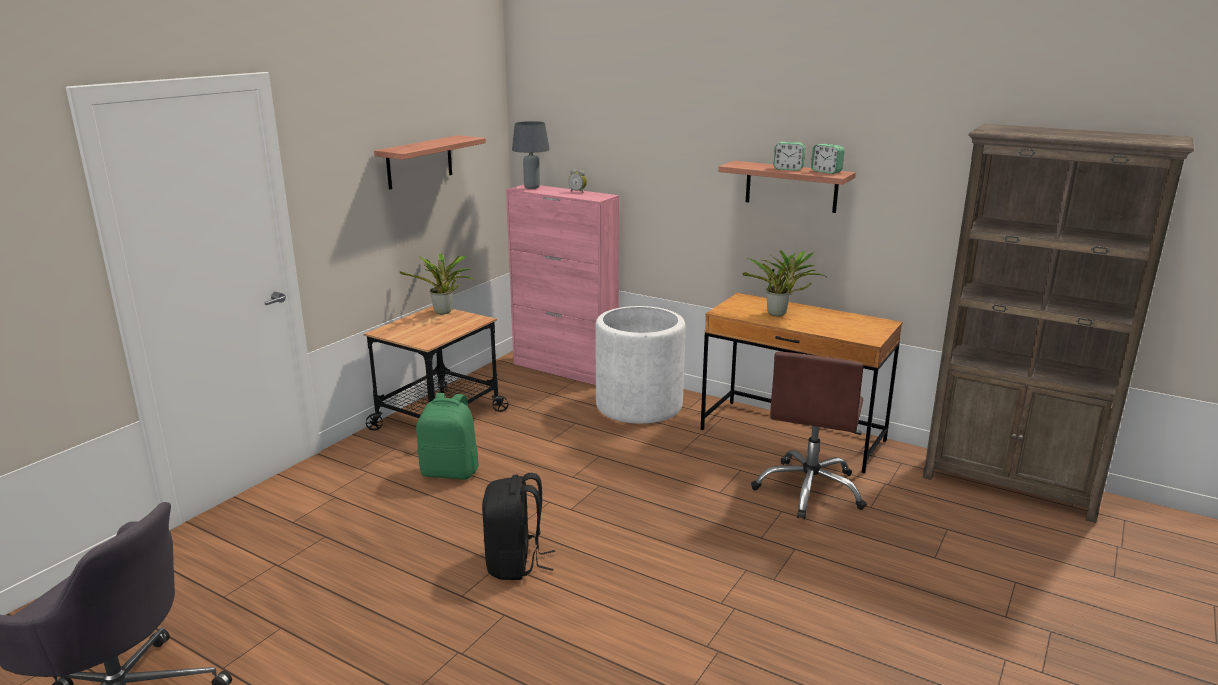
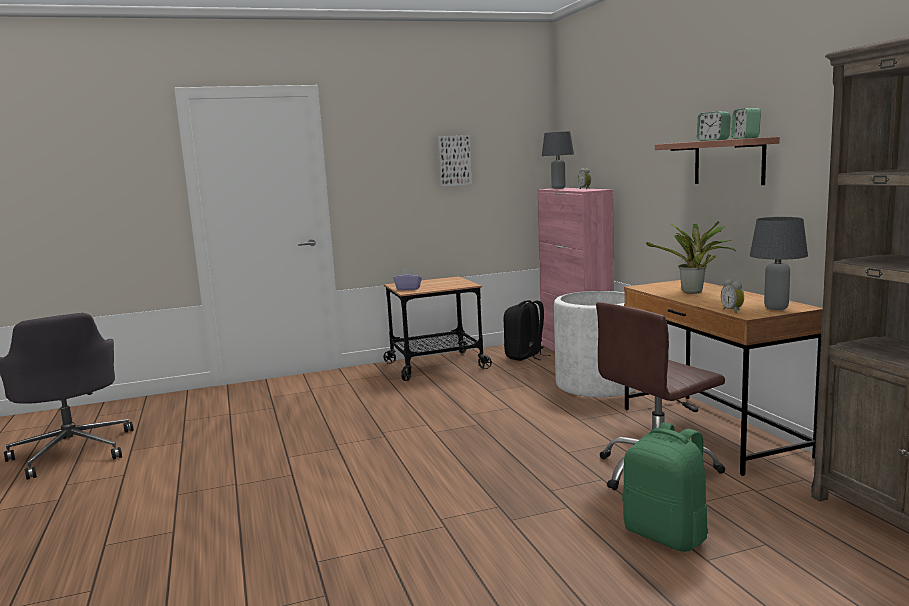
camera: 40 degrees right, 10 degrees down
shelf [374,135,486,189] -> picture [437,135,472,187]
potted plant [400,254,475,314] -> none
green backpack [416,393,479,480] -> green backpack moved to [622,422,709,552]
black backpack [482,473,555,580] -> black backpack moved to [504,300,550,361]
none -> purple tissue box [393,268,422,290]
none -> alarm clock [721,279,744,313]
none -> grey table lamp [750,217,808,310]

